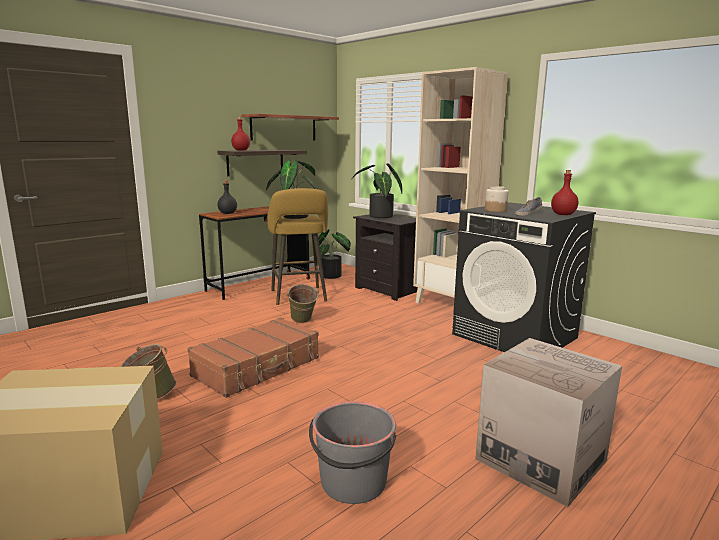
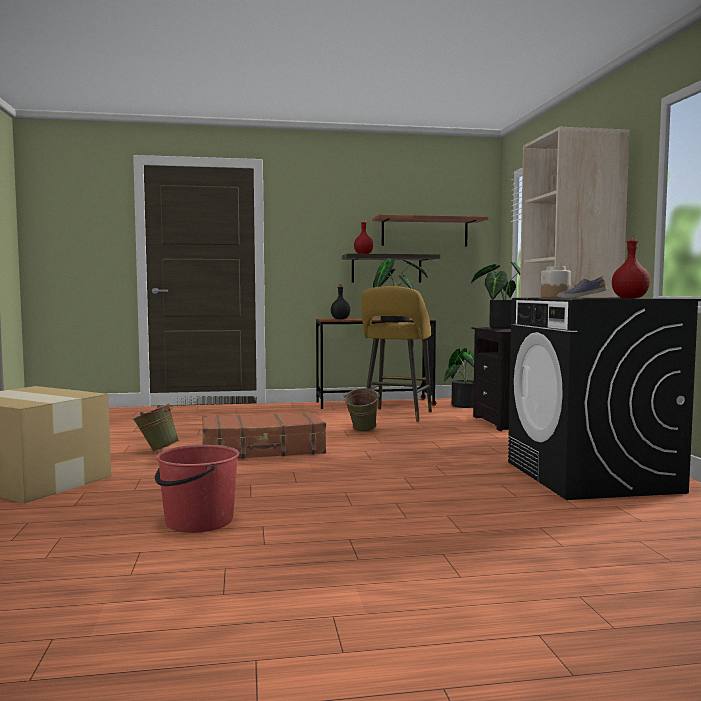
camera: 35 degrees right, 10 degrees down
grey bucket [309,401,396,504] -> red bucket [155,445,240,533]
cardboard box [475,338,622,507] -> none

